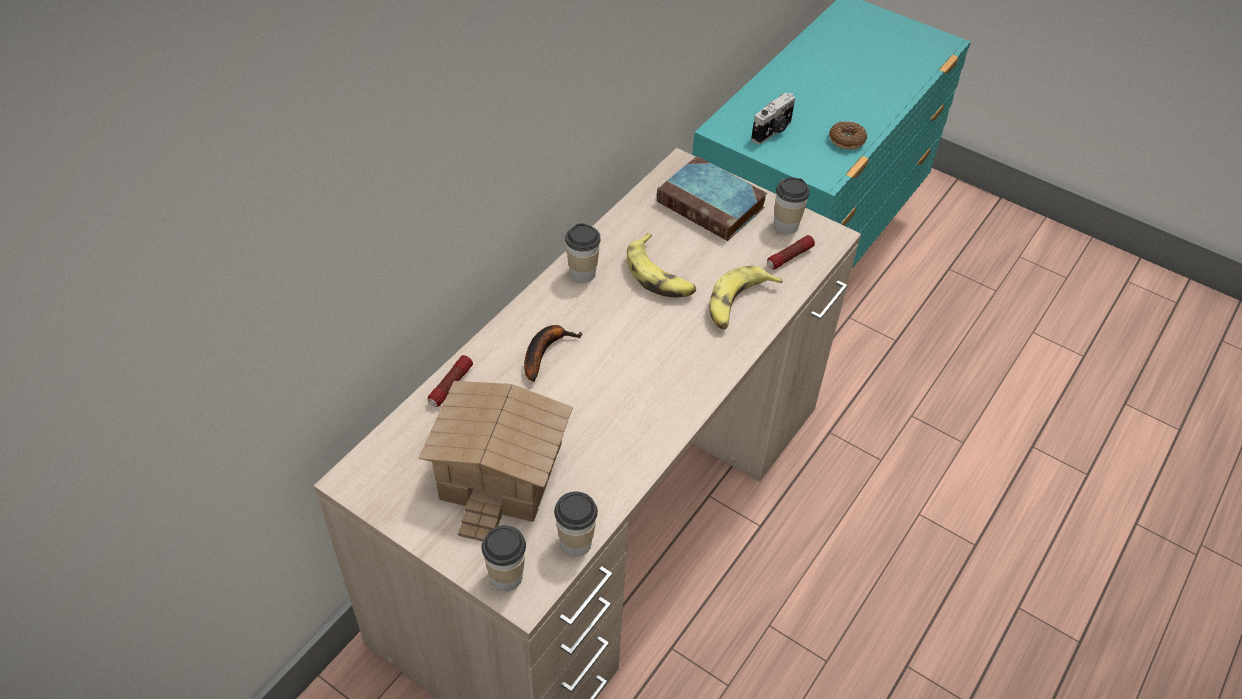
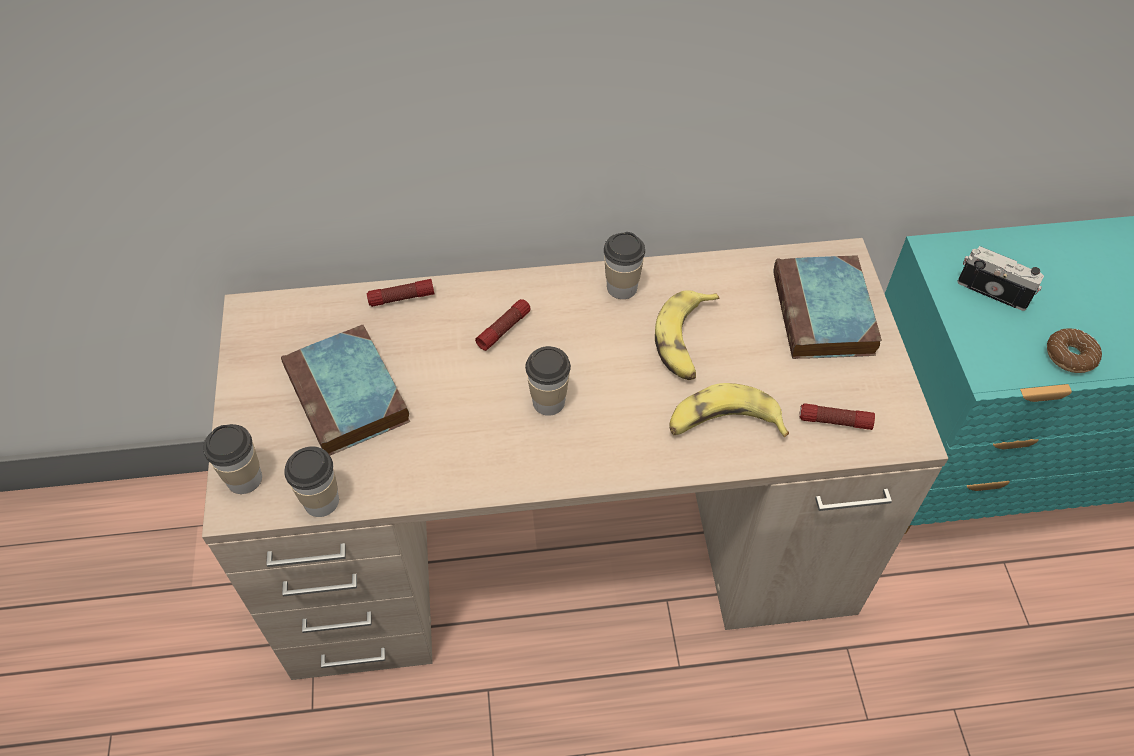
camera: 50 degrees right, 5 degrees up
toy house [418,381,573,541] -> book [281,325,410,455]
banana [524,325,583,382] -> flashlight [475,299,530,351]
camera [751,93,795,144] -> camera turned 150 degrees counterclockwise [957,246,1044,311]
cup [774,177,810,234] -> cup moved to [525,346,571,416]

